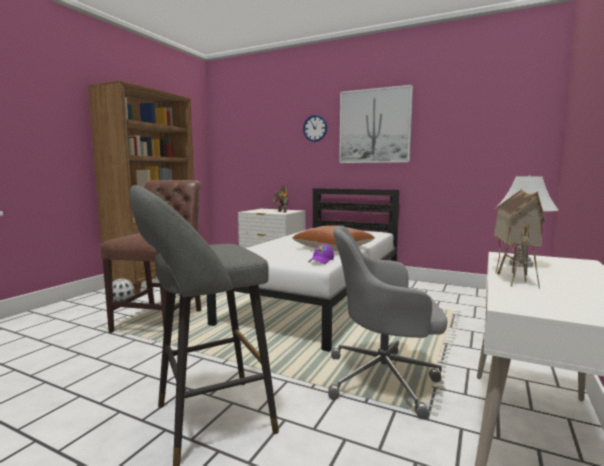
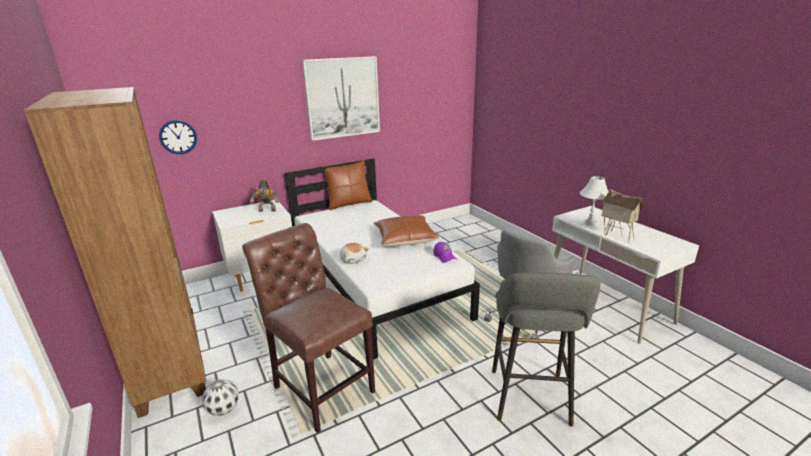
camera: 55 degrees left, 15 degrees up
wall clock [303,115,327,142] -> wall clock moved to [159,120,197,154]
none -> brown pillow [320,159,372,210]
none -> plush toy [340,243,369,264]

